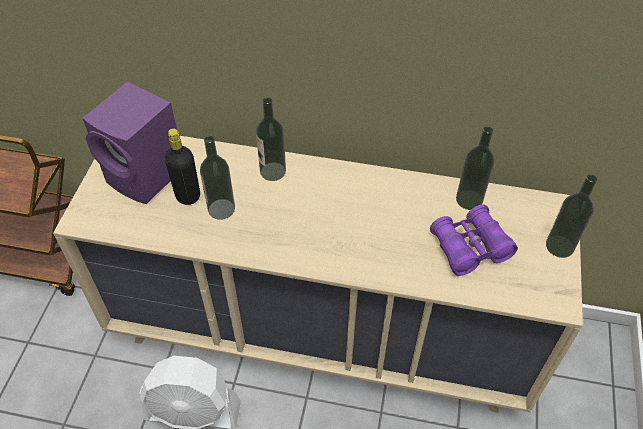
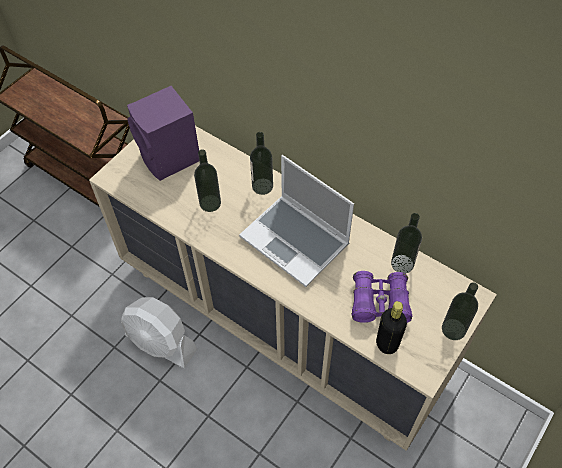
camera: 25 degrees right, 5 degrees up
black bottle [165,128,200,205] -> black bottle moved to [376,301,407,354]
none -> laptop [239,155,354,287]

